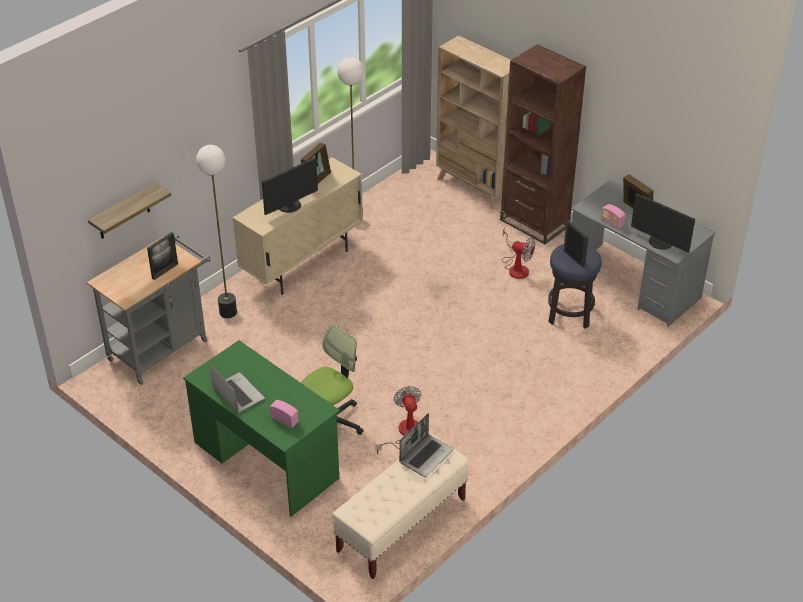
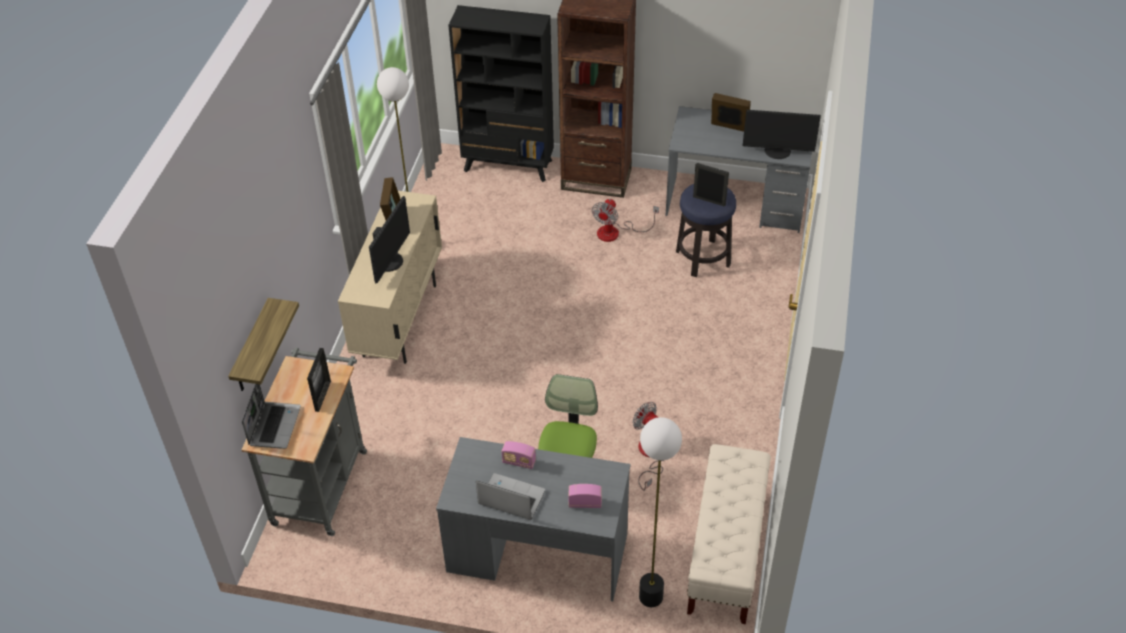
camera: 30 degrees left, 5 degrees up
green desk [183,340,340,517] -> grey desk [436,437,631,601]
floor lamp [196,145,237,318] -> floor lamp moved to [639,417,682,607]
laptop [399,413,454,477] -> laptop moved to [242,384,301,449]
beige bookcase [436,35,511,209] -> black bookcase [448,5,554,182]
fan [502,228,535,279] -> fan turned 120 degrees clockwise [592,199,659,242]
radio [601,204,626,229] -> radio moved to [501,441,536,469]

